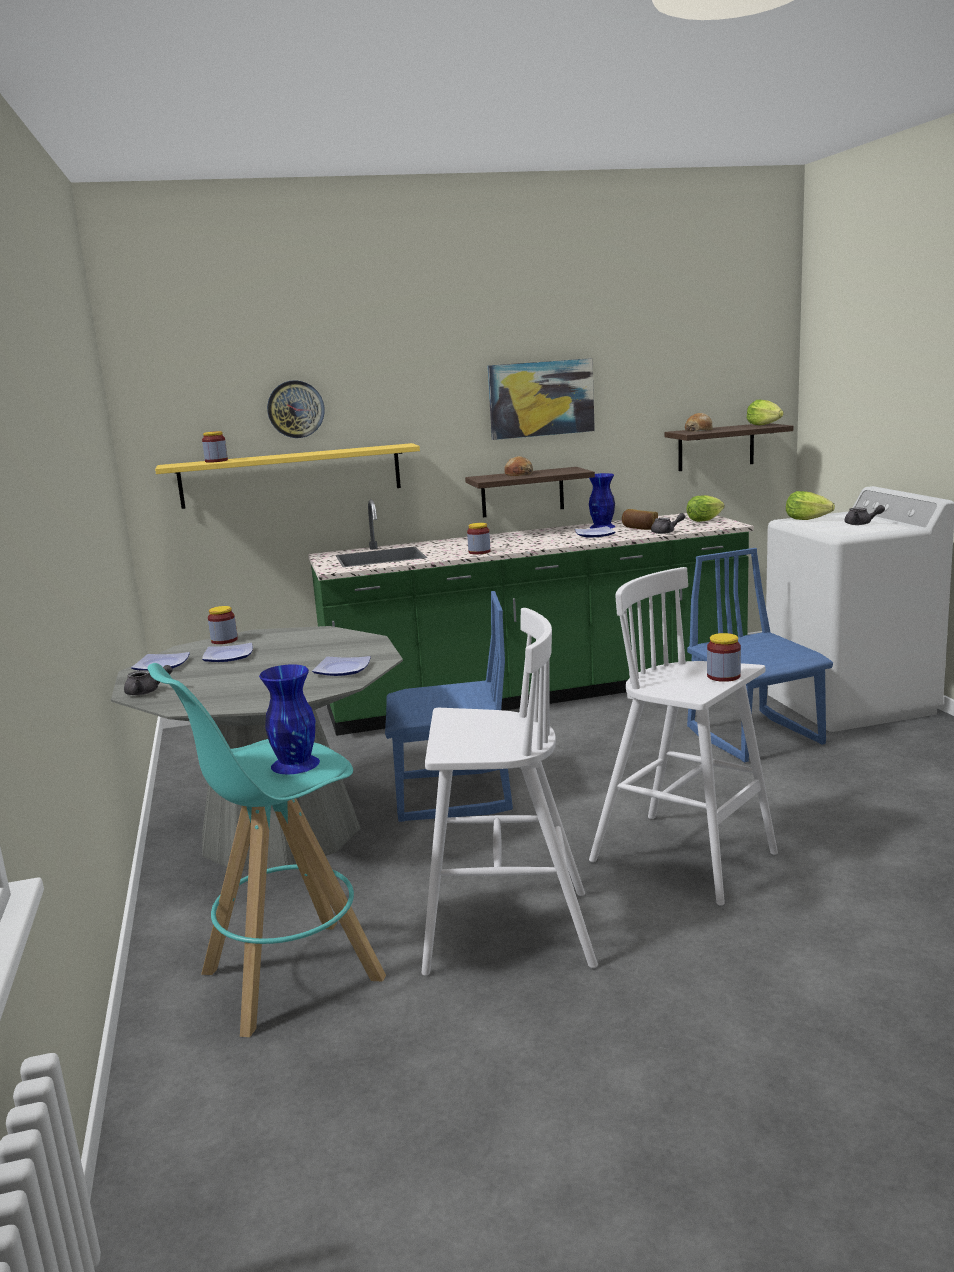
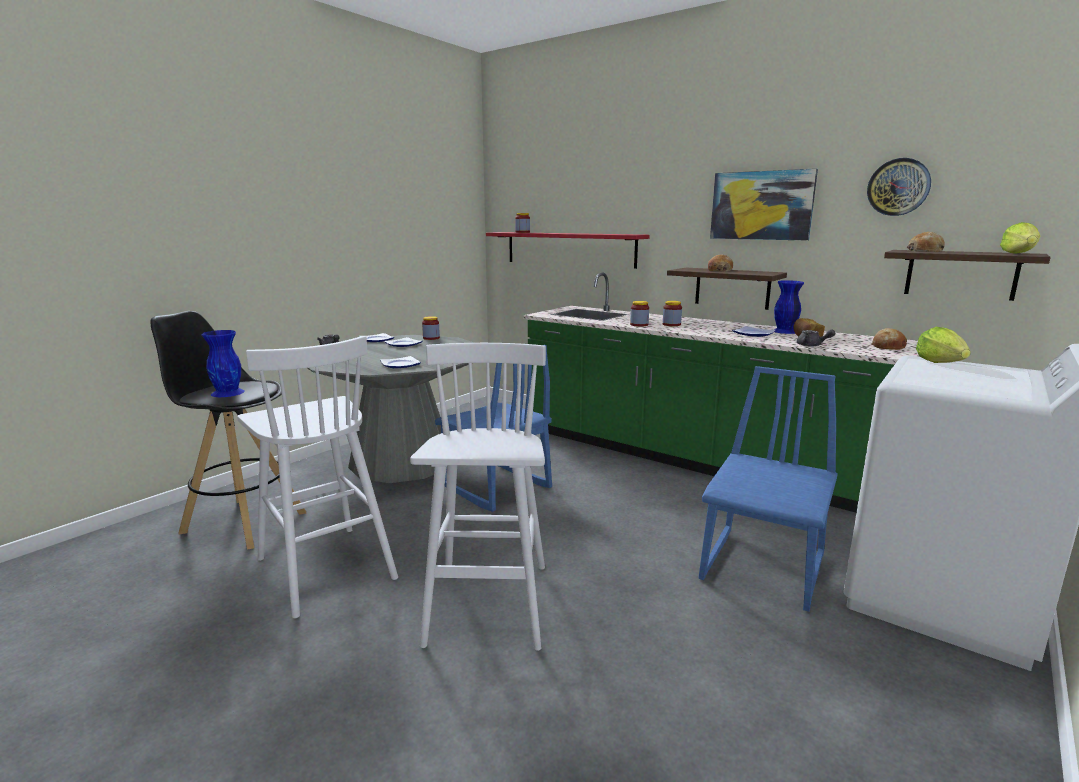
camera: 50 degrees right, 0 degrees up
turquoise stool [147,663,386,1037] -> black stool [151,311,306,550]
yellow shelf [155,443,420,509] -> red shelf [486,232,650,269]
wall clock [267,380,324,438] -> wall clock moved to [867,158,931,216]
lettuce [686,495,725,522] -> bread [872,328,907,350]
jar [707,633,741,682] -> jar moved to [663,301,682,326]
grey teapot [844,505,885,525] -> none

